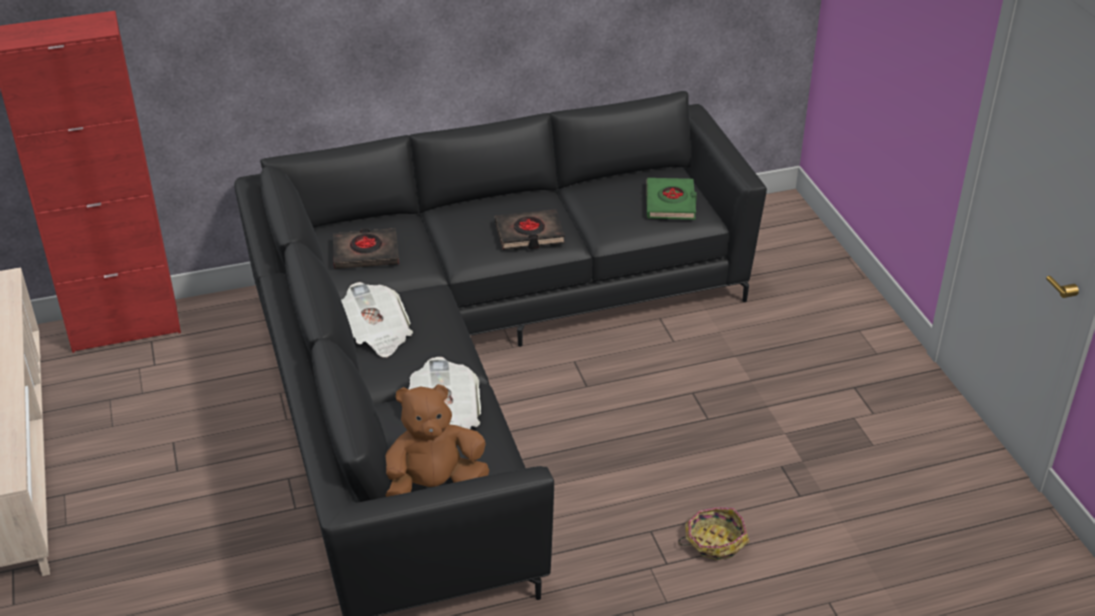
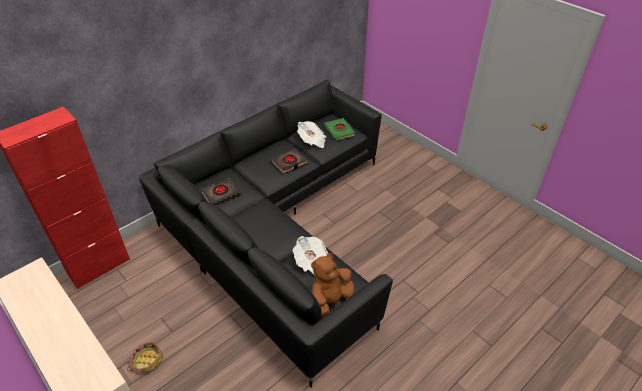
camera: 25 degrees left, 5 degrees up
newspaper [341,282,413,357] -> newspaper moved to [297,121,326,148]
basket [678,507,750,560] -> basket moved to [127,341,164,372]

